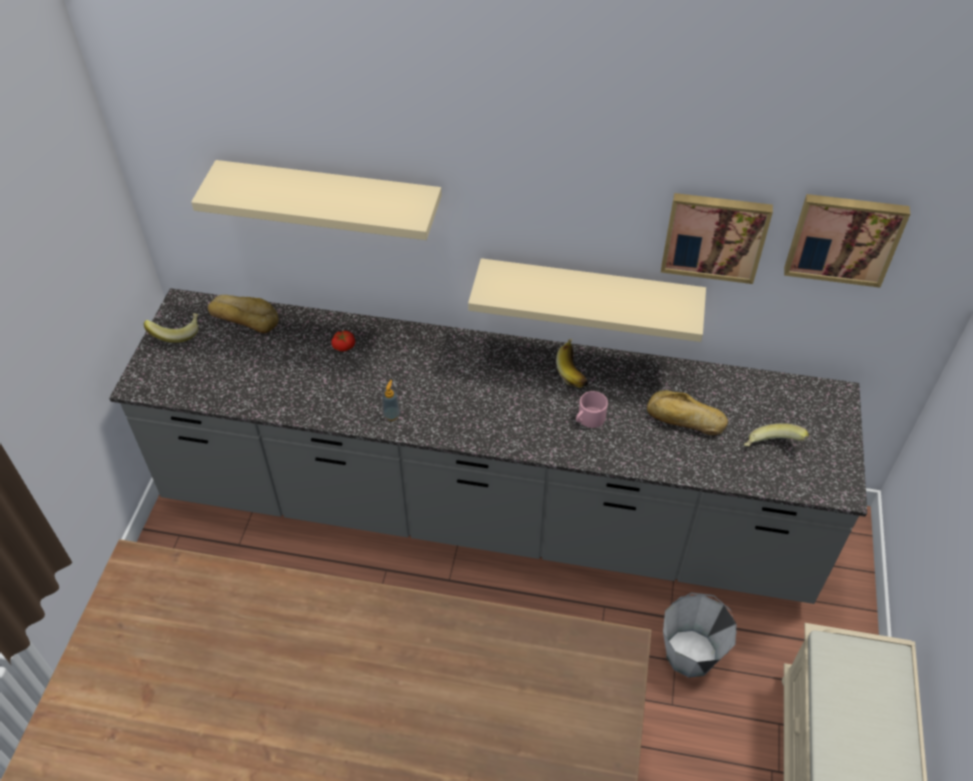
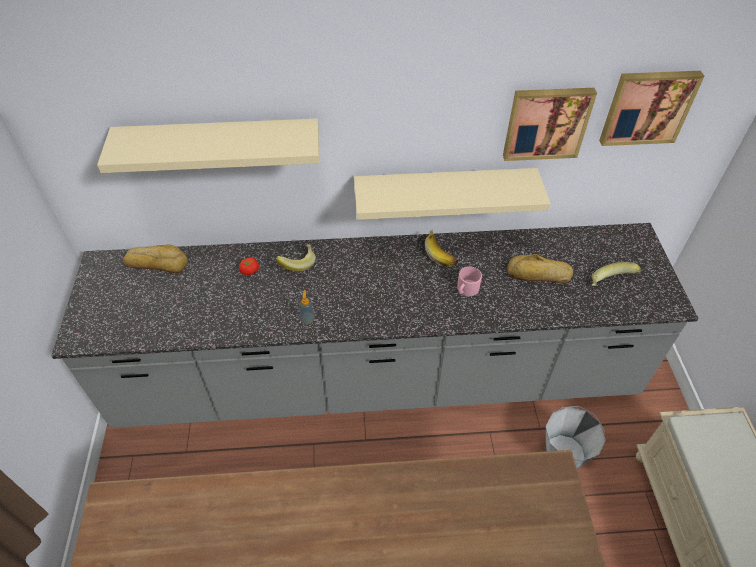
camera: 15 degrees left, 0 degrees up
banana [144,313,199,343] -> banana moved to [276,244,316,271]

